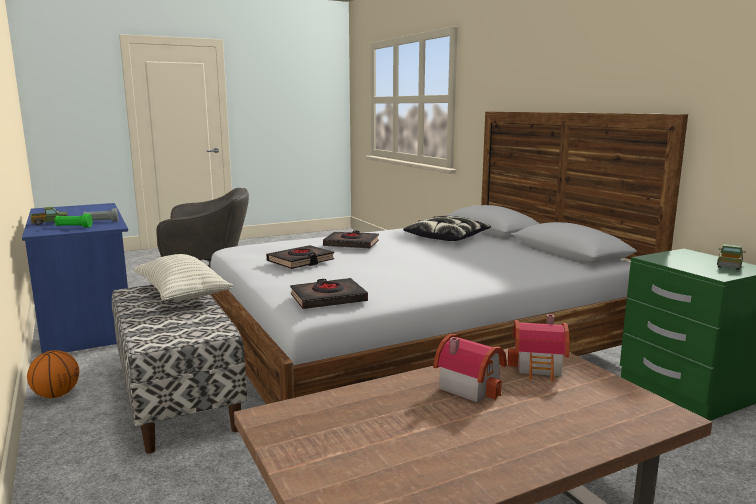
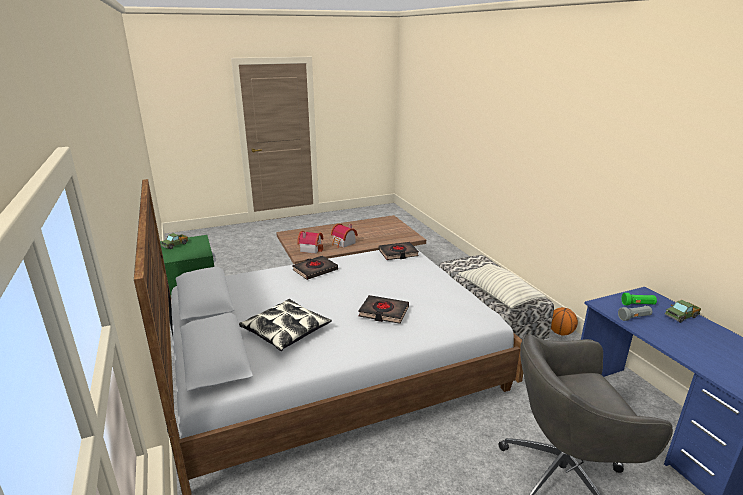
camera: 175 degrees left, 10 degrees up
black book [266,245,335,269] -> black book moved to [292,256,338,280]

